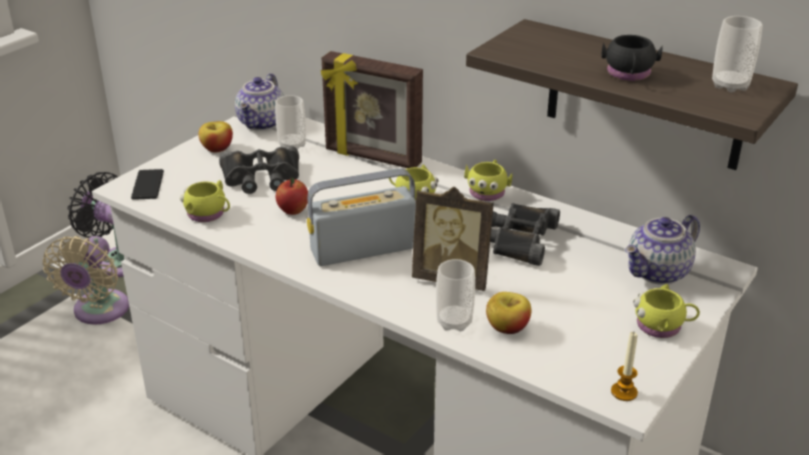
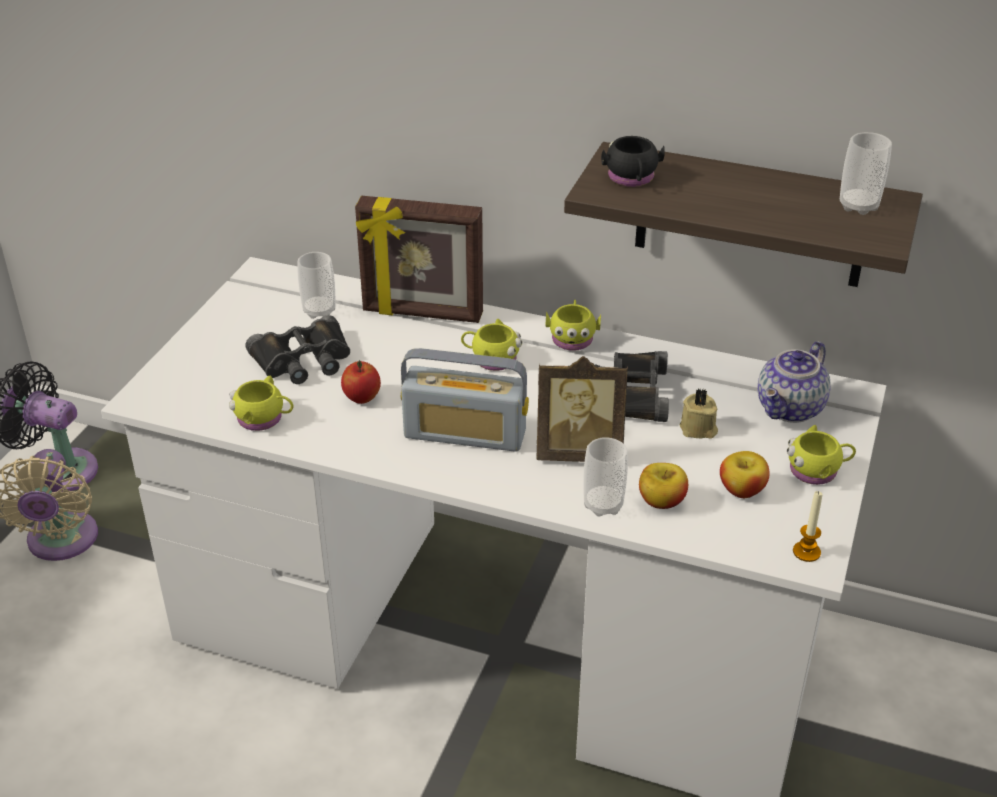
camera: 15 degrees left, 5 degrees up
phone [131,169,164,200] -> none
apple [198,121,233,153] -> apple moved to [720,451,770,498]
teapot [235,73,284,131] -> none
radio [307,169,416,266] -> radio turned 135 degrees counterclockwise [401,348,529,452]
black mug [601,35,663,81] -> black mug moved to [601,136,665,187]
none -> beige candle [680,388,718,439]

